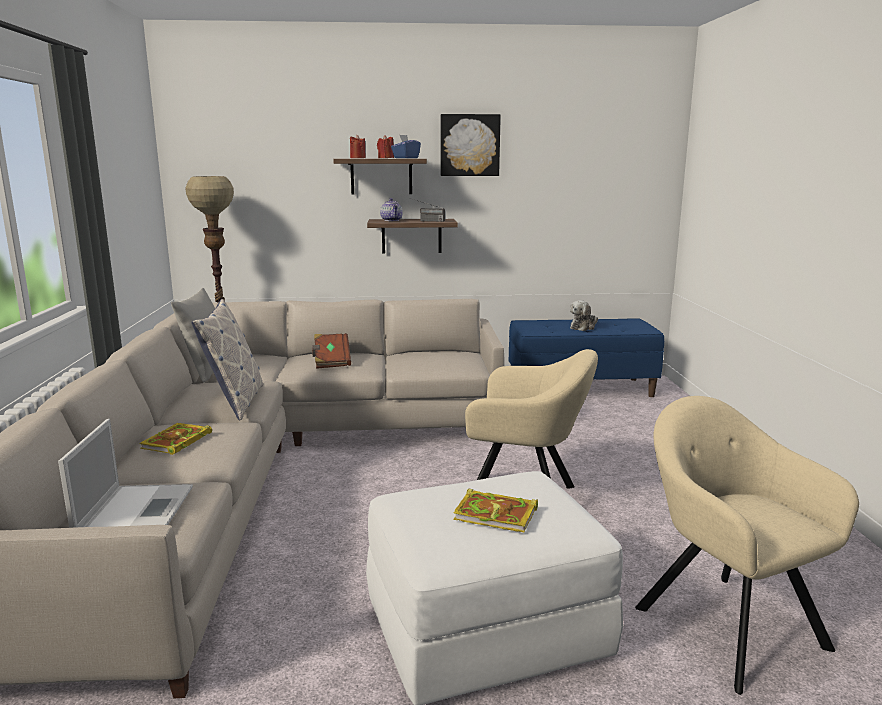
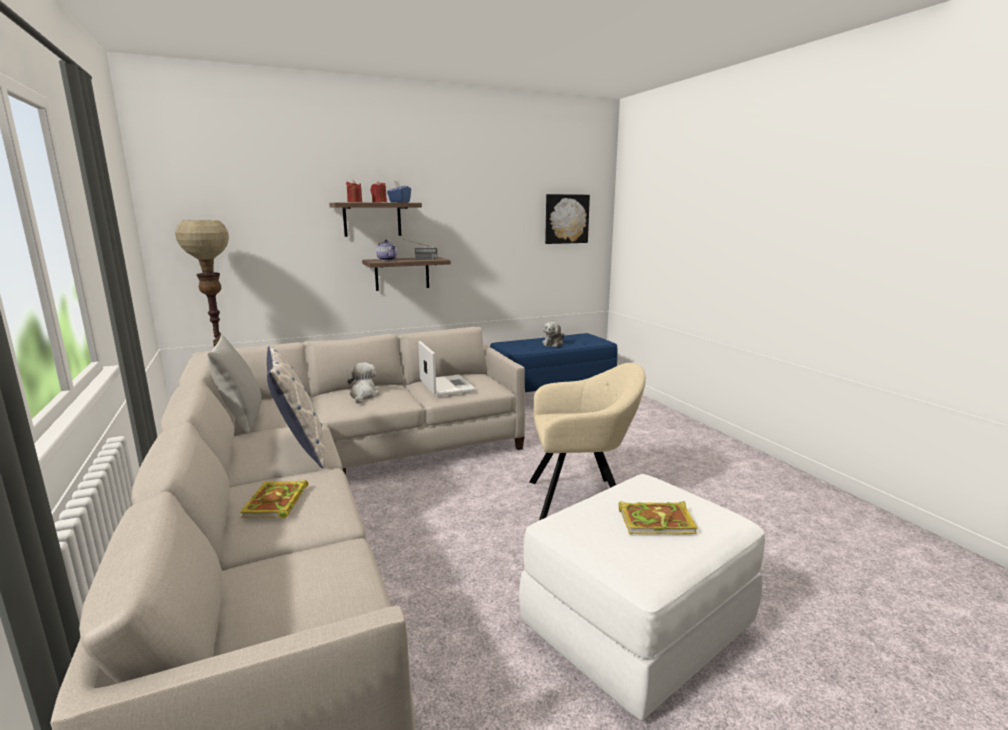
camera: 20 degrees left, 0 degrees up
laptop [58,419,193,528] -> laptop moved to [418,341,476,396]
brown book [312,333,351,369] -> plush toy [347,363,379,404]
picture [441,114,501,176] -> picture moved to [545,194,590,244]
beige armchair [635,396,859,695] -> none

